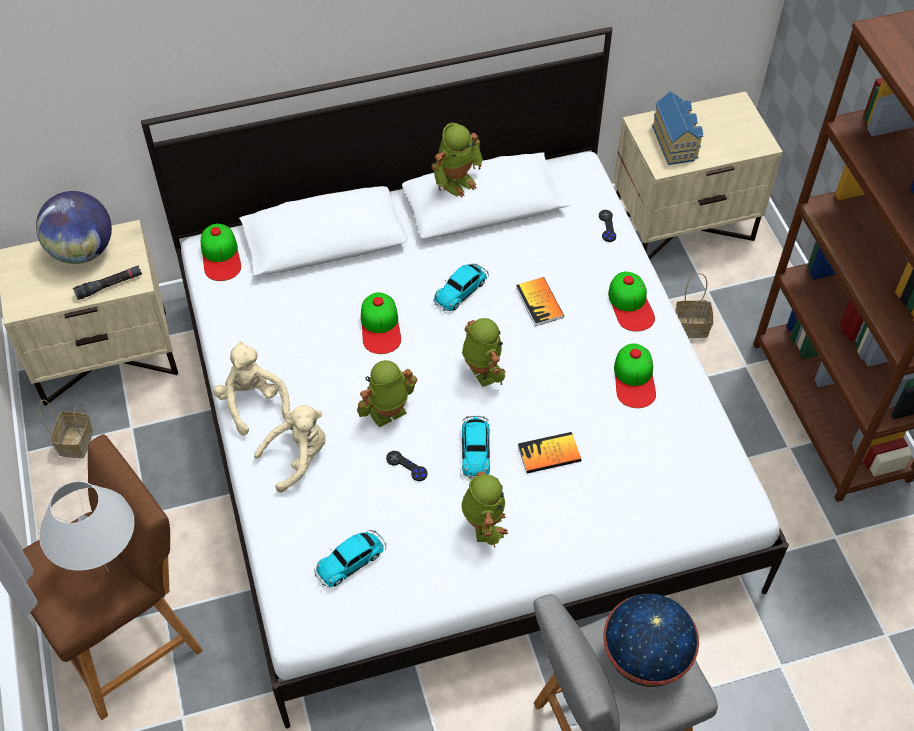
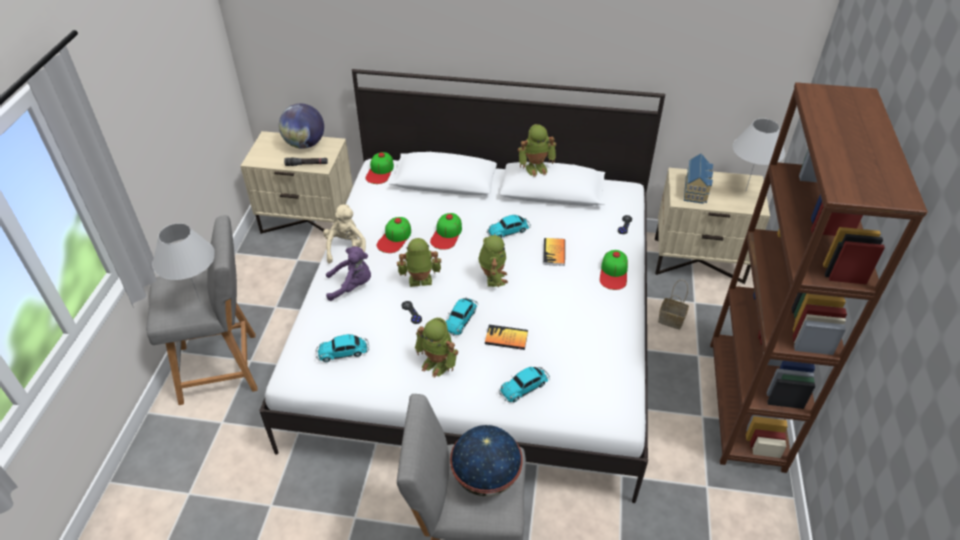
camera: 25 degrees right, 10 degrees down
brown stool [23,434,203,720] -> grey stool [146,215,258,405]
basket [39,400,93,458] -> none
beige plush toy [254,405,326,492] -> purple plush toy [326,246,371,301]
toy robot [461,471,508,548] -> toy robot turned 105 degrees clockwise [415,318,458,378]
cap [614,343,656,408] -> cap moved to [377,217,411,253]
none -> toy car [499,367,550,402]
none -> white table lamp [733,118,785,192]

